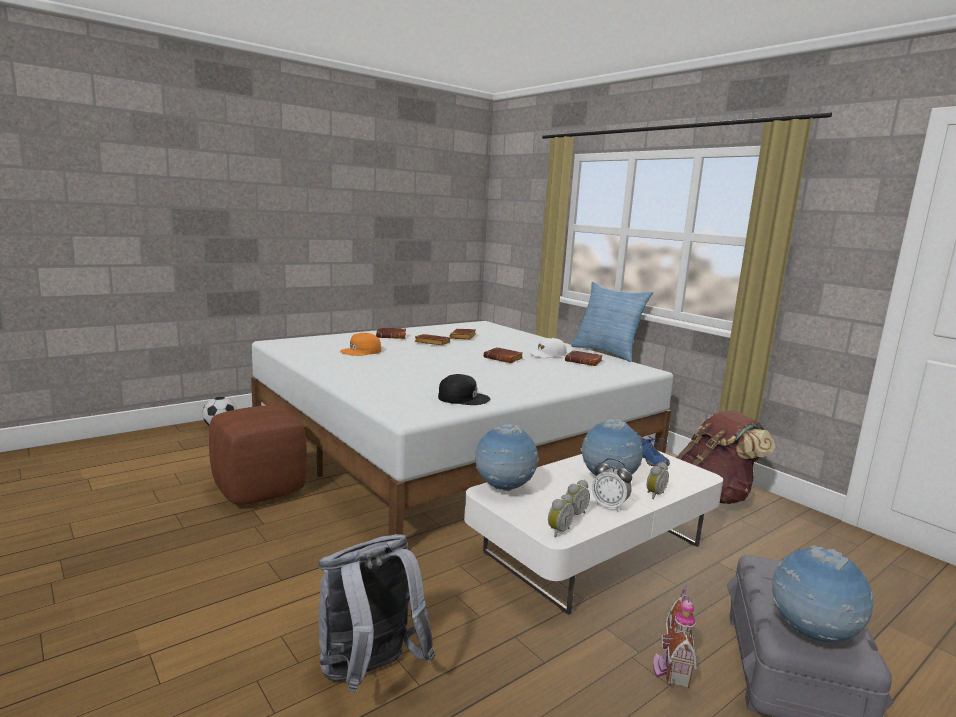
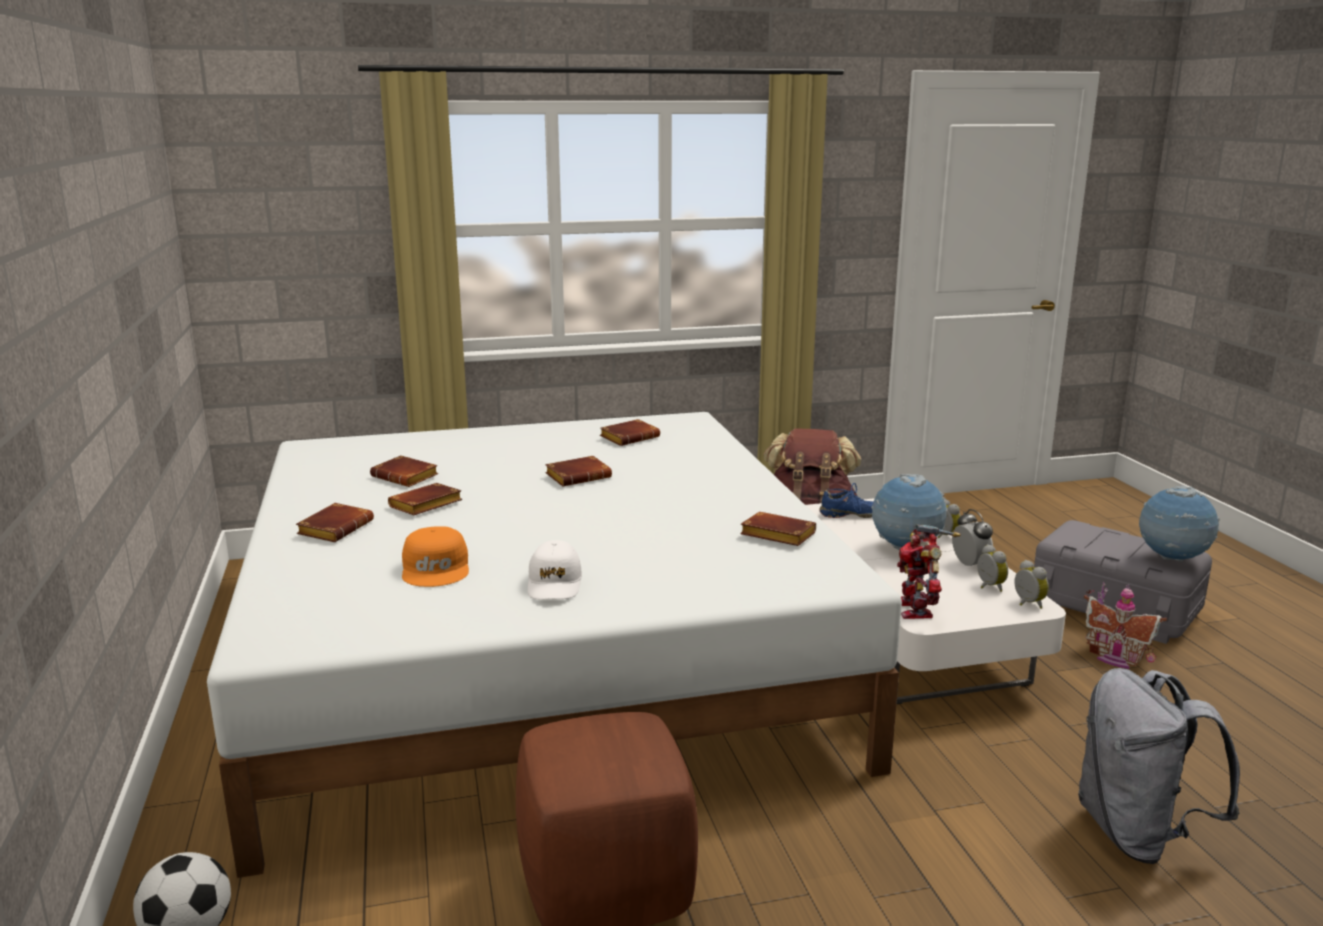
camera: 65 degrees left, 5 degrees up
black cap [438,374,490,405] -> brown book [740,512,816,546]
globe [475,424,539,491] -> toy robot [897,524,960,619]
white cap [528,338,567,358] -> white cap moved to [528,540,582,599]
pillow [571,282,653,362] -> none
alarm clock [592,458,632,512] -> alarm clock turned 75 degrees counterclockwise [952,509,993,566]

